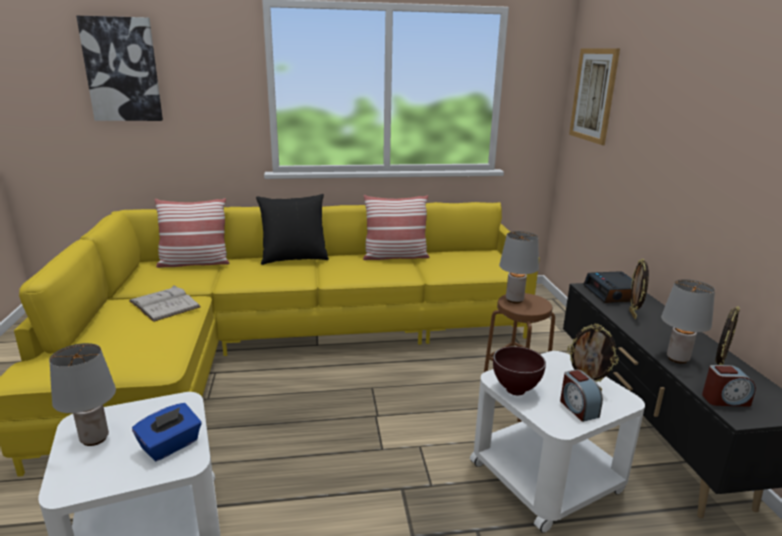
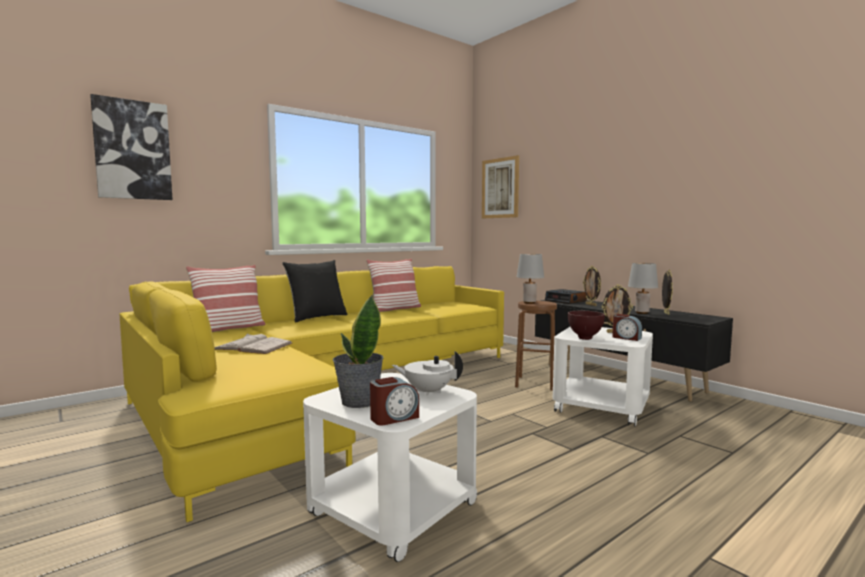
camera: 30 degrees left, 15 degrees down
grey table lamp [49,343,116,446] -> potted plant [333,295,384,408]
blue tissue box [132,403,202,461] -> white teapot [392,351,463,396]
alarm clock [702,365,756,407] -> alarm clock moved to [370,377,419,426]

